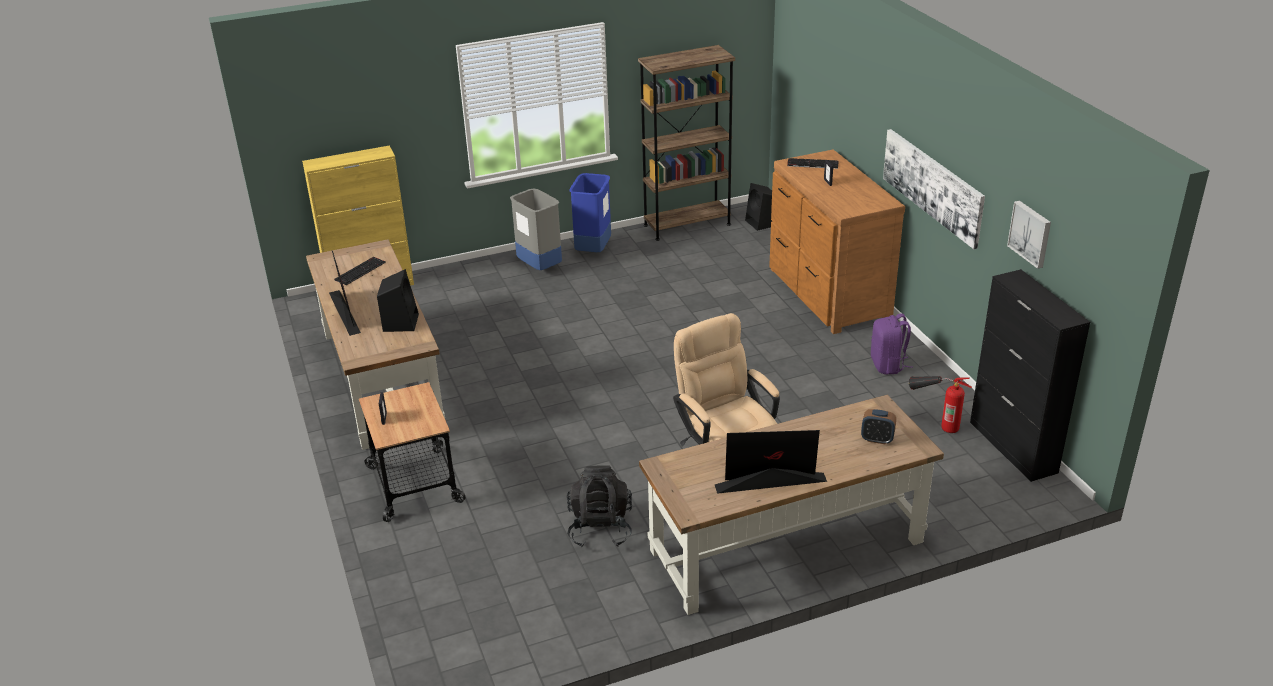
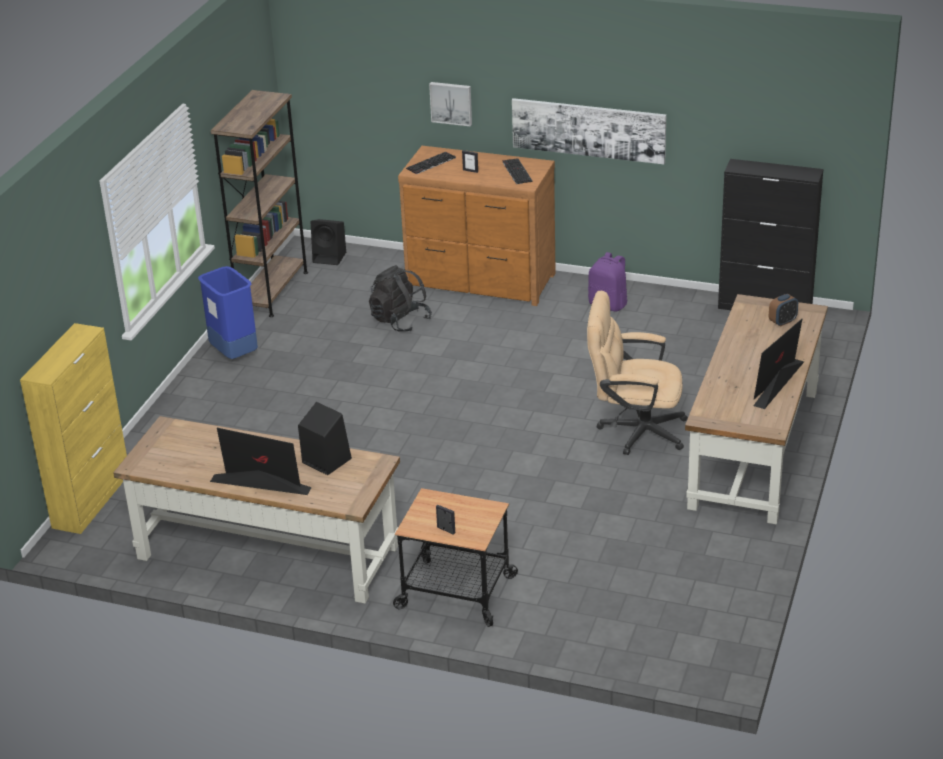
camera: 50 degrees left, 0 degrees up
keyboard [334,257,386,285] -> keyboard moved to [502,158,533,184]
grey trash can [510,188,562,270] -> none
black backpack [567,465,632,547] -> black backpack moved to [369,265,432,332]
fire extinguisher [909,376,972,433] -> none
picture [1007,200,1051,269] -> picture moved to [429,82,472,127]

